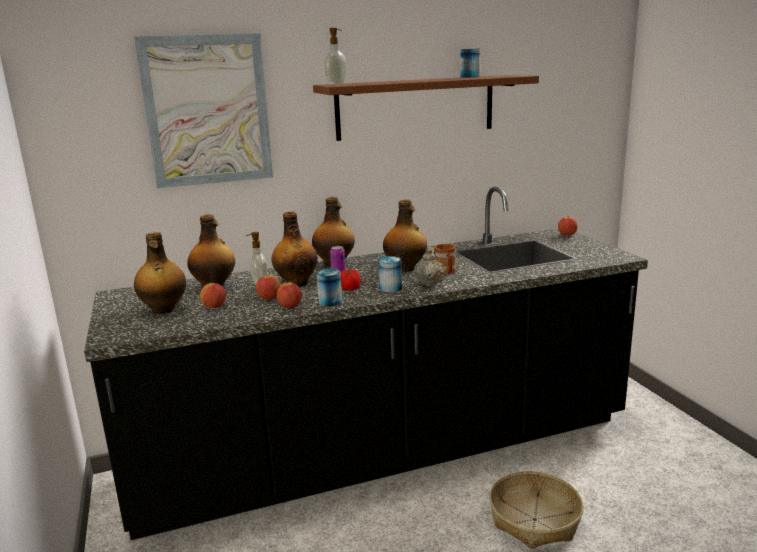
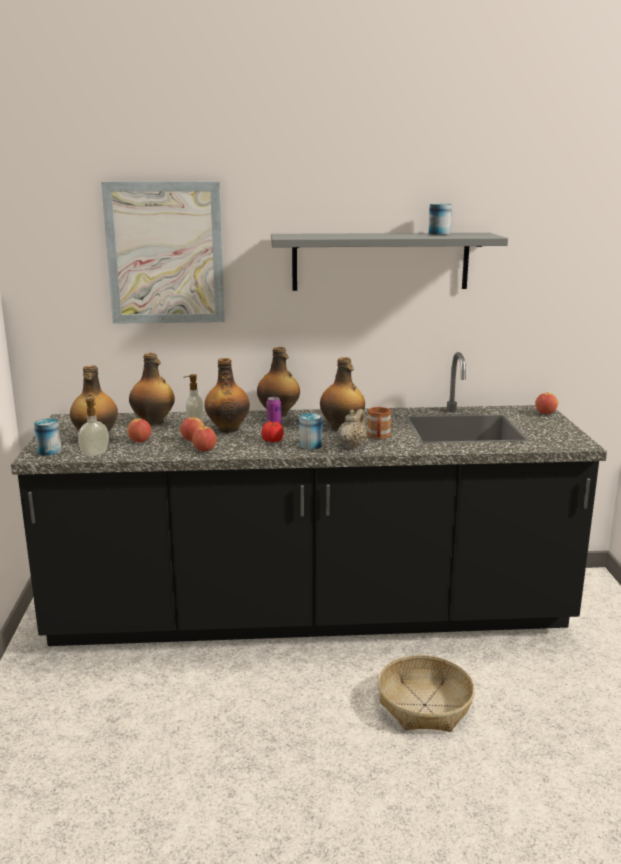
camera: 15 degrees right, 0 degrees up
brown shelf [313,75,539,141] -> grey shelf [271,233,508,291]
can [317,269,342,307] -> can moved to [34,419,62,456]
soap dispenser [324,28,347,85] -> soap dispenser moved to [78,398,109,457]

